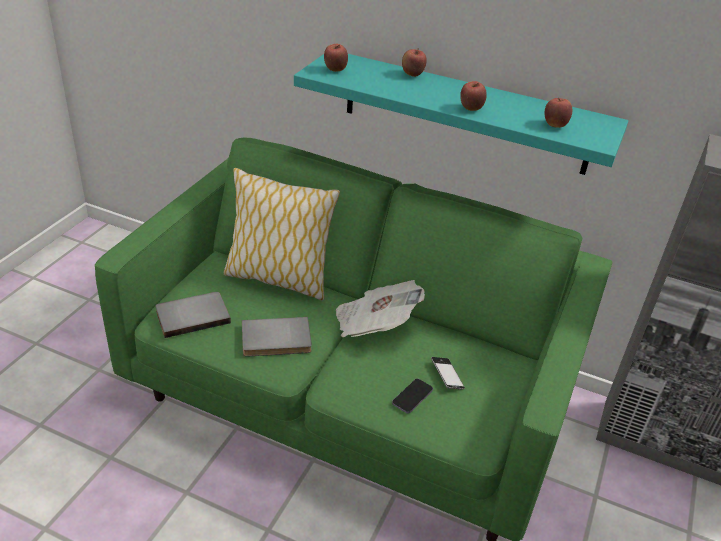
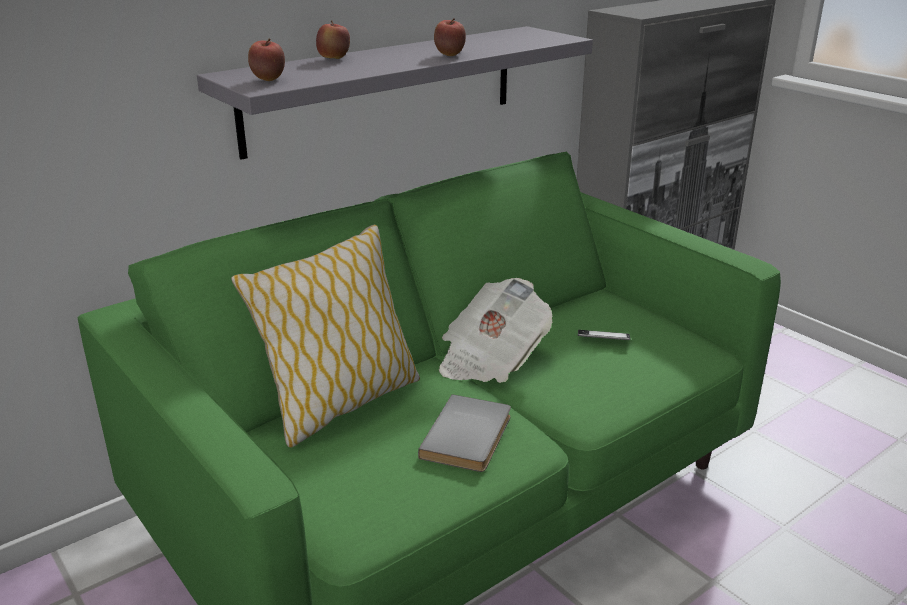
camera: 60 degrees left, 10 degrees down
grey book [155,292,231,338] -> none
turquoise shelf [294,54,629,175] -> grey shelf [197,26,593,160]
phone [392,379,433,413] -> none
apple [545,98,572,128] -> none

